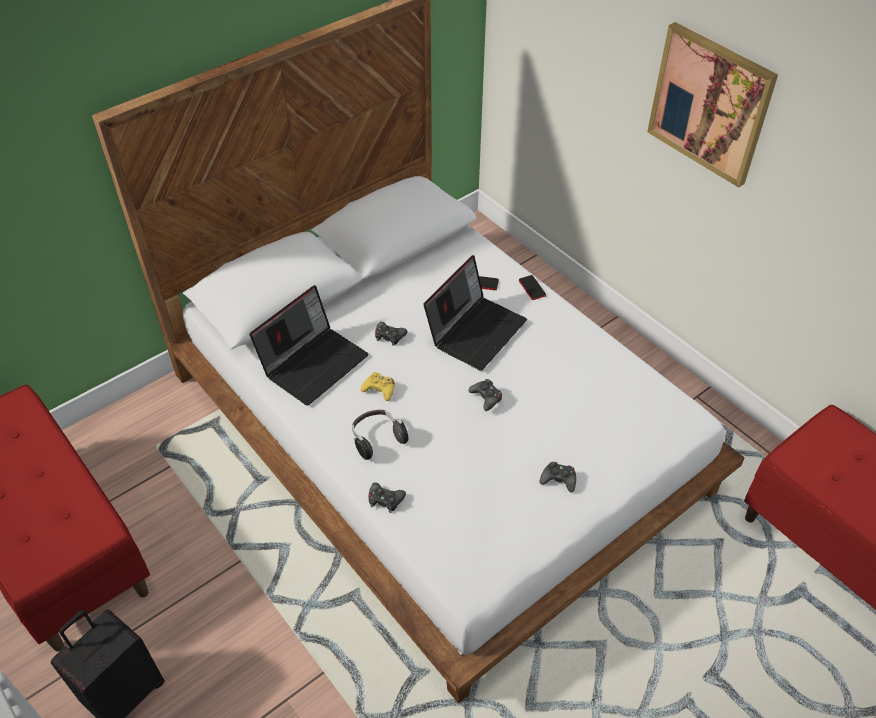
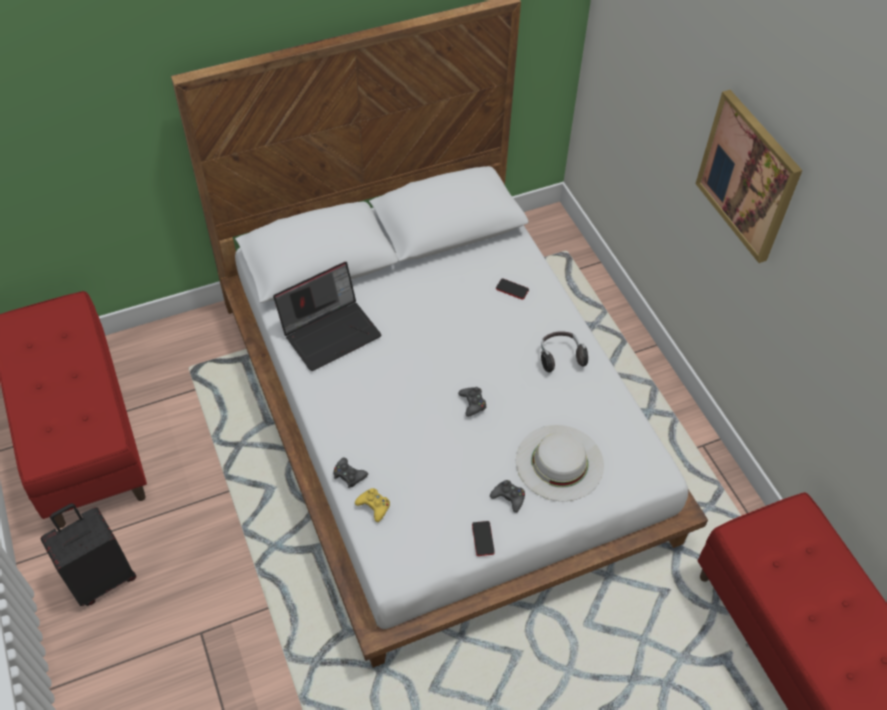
camera: 15 degrees right, 5 degrees up
headphones [352,410,409,460] -> headphones moved to [541,332,588,372]
yellow game controller [361,372,395,401] -> yellow game controller moved to [355,488,390,522]
black game controller [375,322,408,346] -> none
laptop [423,255,527,371] -> none
phone [519,275,546,300] -> phone moved to [472,521,495,556]
none -> white hat [516,425,604,501]

